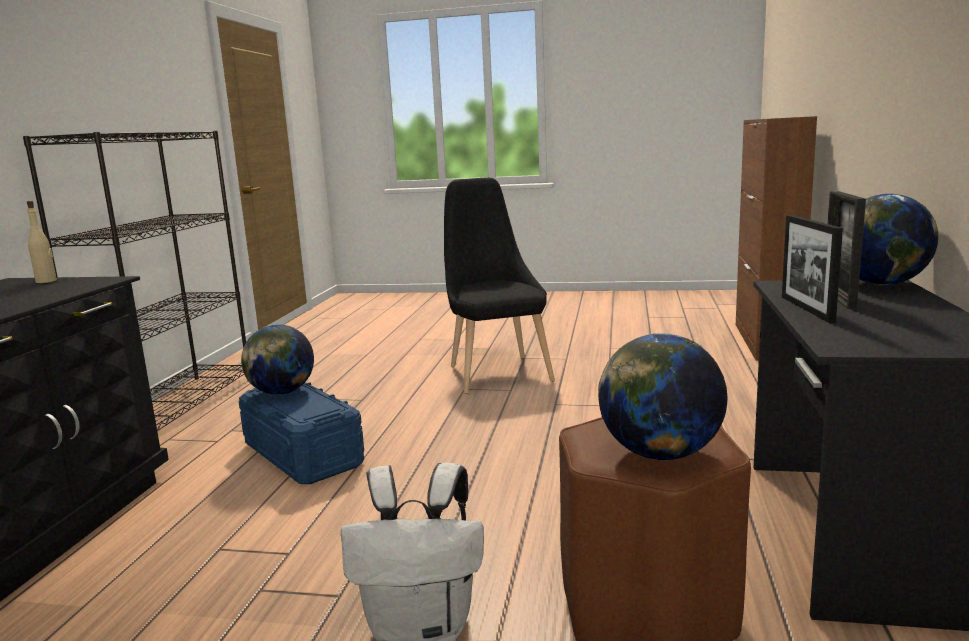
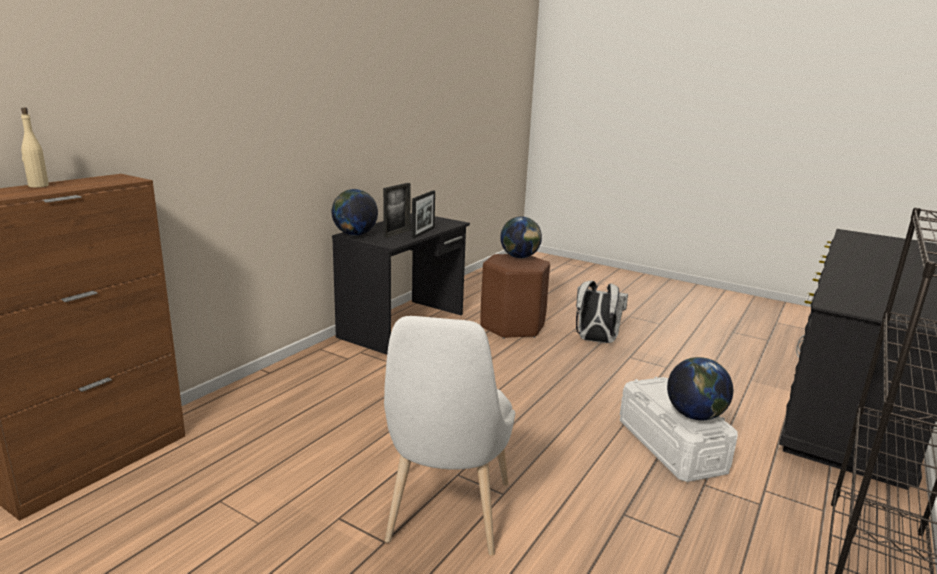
camera: 160 degrees left, 5 degrees up
beige bottle [27,201,57,283] -> beige bottle moved to [21,108,49,188]
blue storage box [238,382,364,484] -> white storage box [620,377,738,482]
black chair [444,178,555,394] -> white chair [384,316,515,556]

